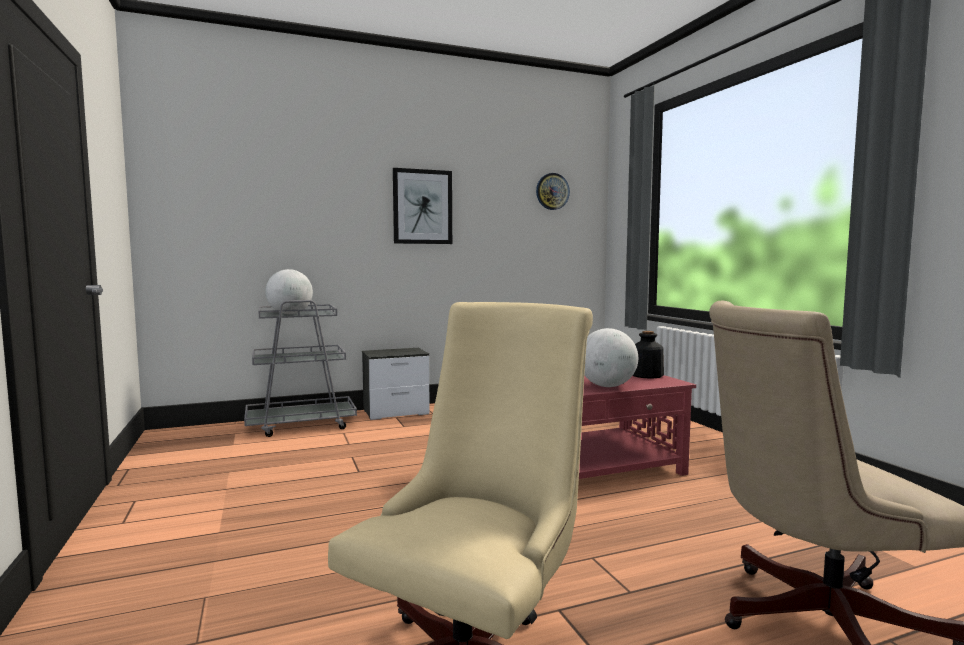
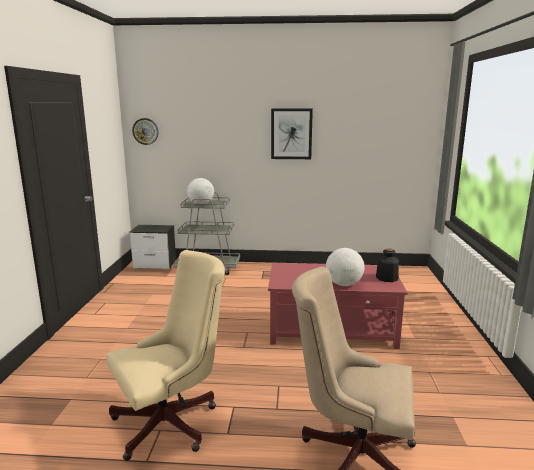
camera: 25 degrees right, 10 degrees up
nightstand [362,348,430,420] -> nightstand moved to [129,225,176,269]
wall clock [536,173,570,210] -> wall clock moved to [132,118,159,145]

